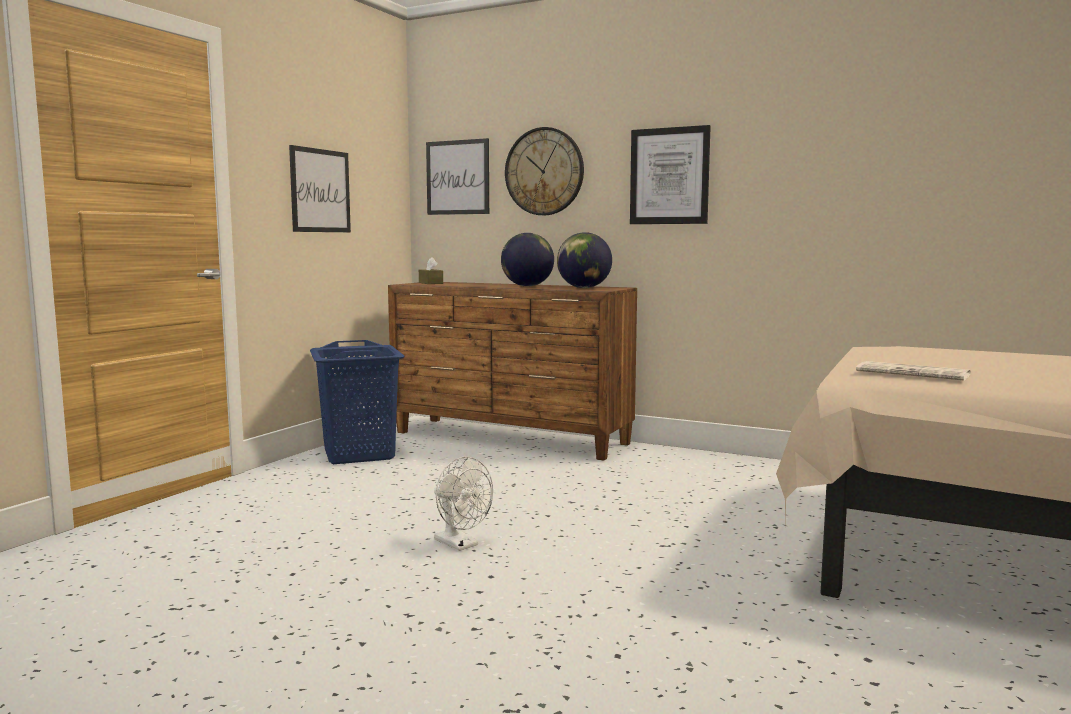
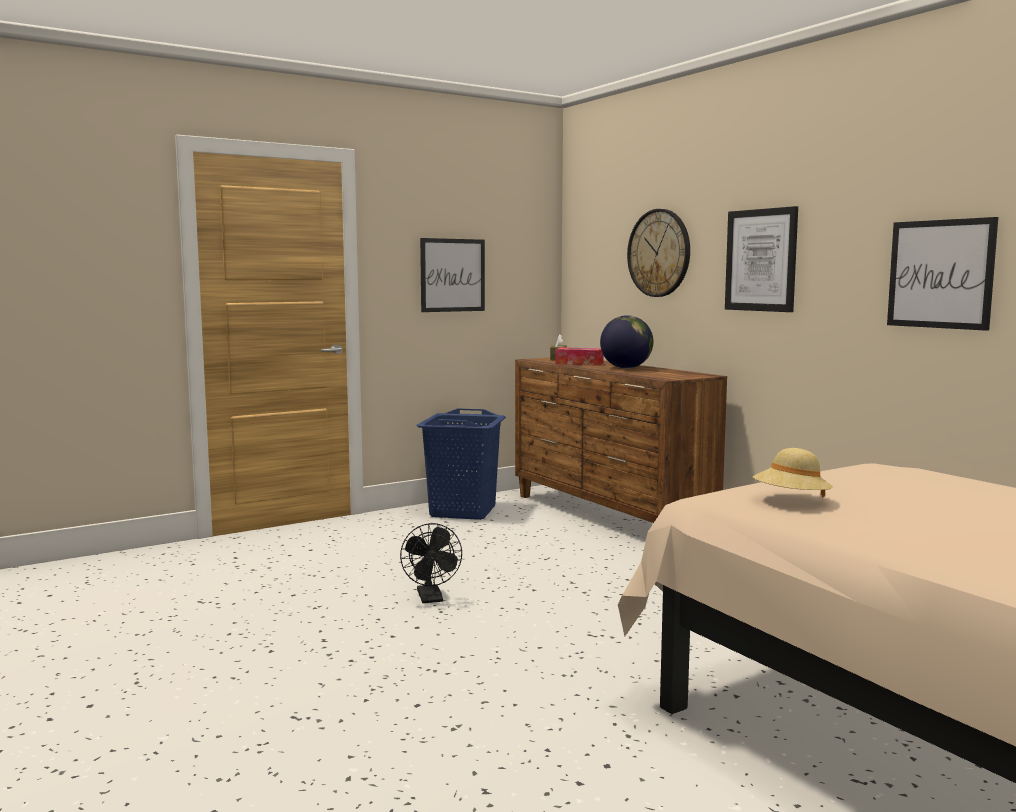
camera: 30 degrees right, 0 degrees up
picture [426,138,489,215] -> picture moved to [887,217,998,331]
white fan [434,456,493,551] -> black fan [400,523,462,603]
globe [557,233,612,288] -> none
newspaper [856,361,971,380] -> beige hat [753,448,833,497]
none -> tissue box [555,347,603,366]

